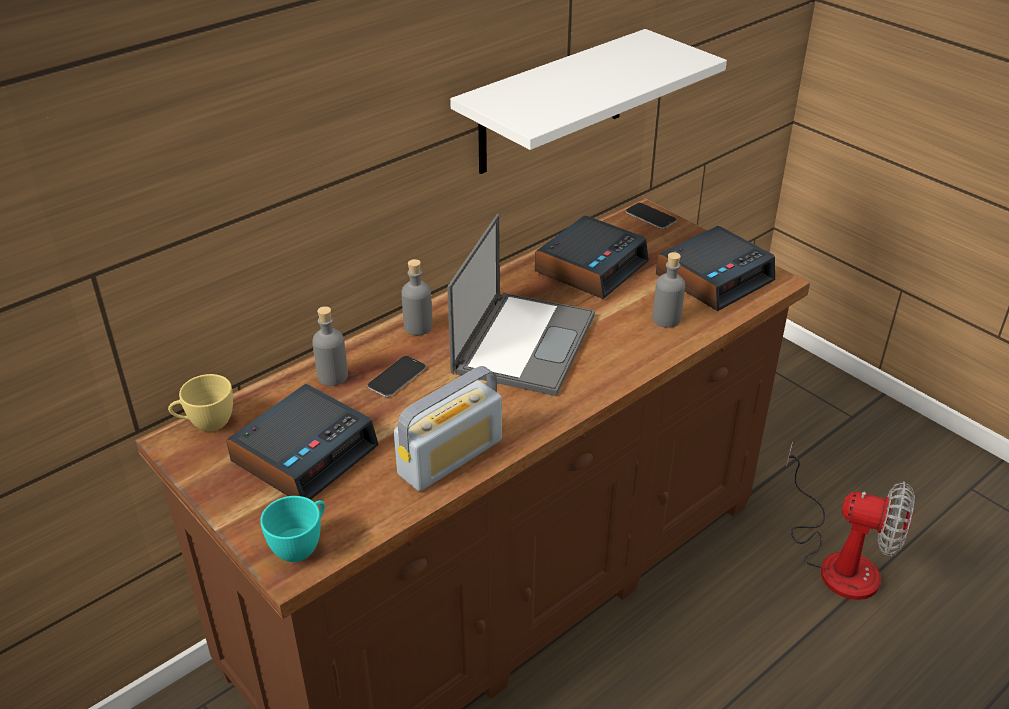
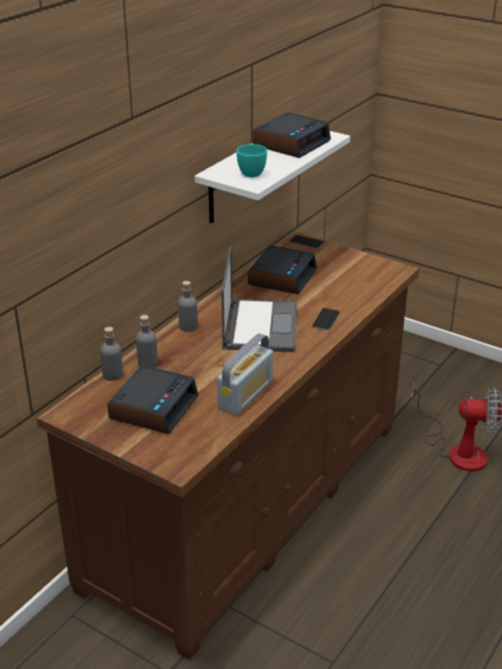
camera: 15 degrees left, 5 degrees down
yellow cup [168,374,233,432] -> none
turquoise cup [260,496,325,562] -> turquoise cup moved to [236,144,267,177]
phone [367,356,426,397] -> phone moved to [312,308,340,330]
grey bottle [652,252,685,328] -> grey bottle moved to [100,327,123,381]
alarm clock [656,226,775,311] -> alarm clock moved to [253,112,331,158]

